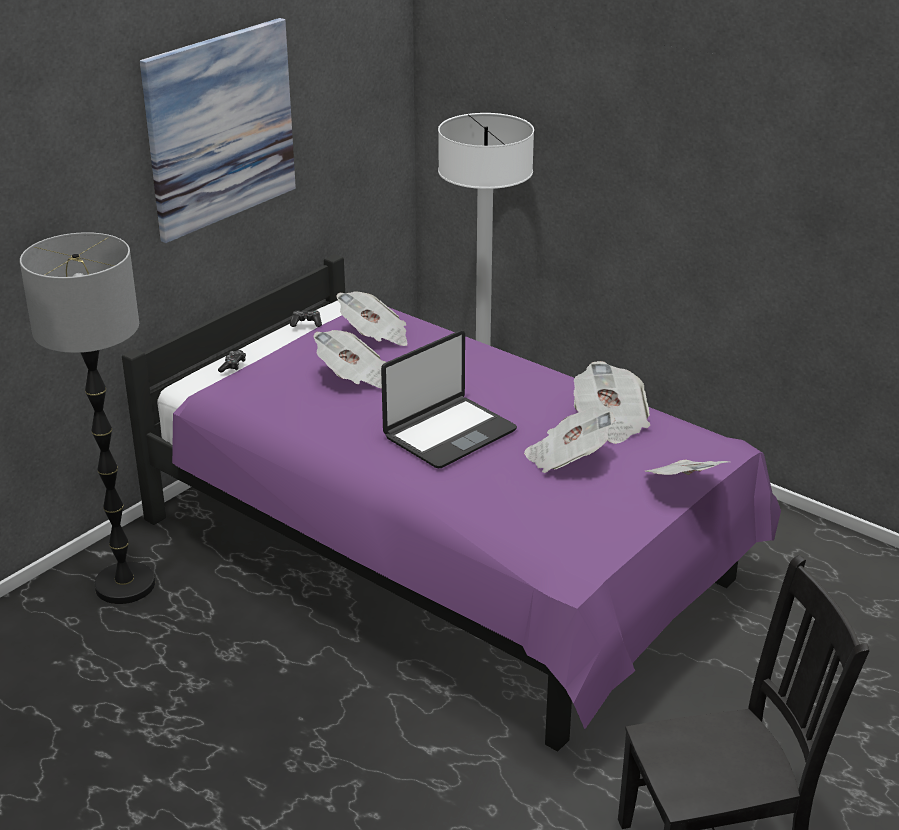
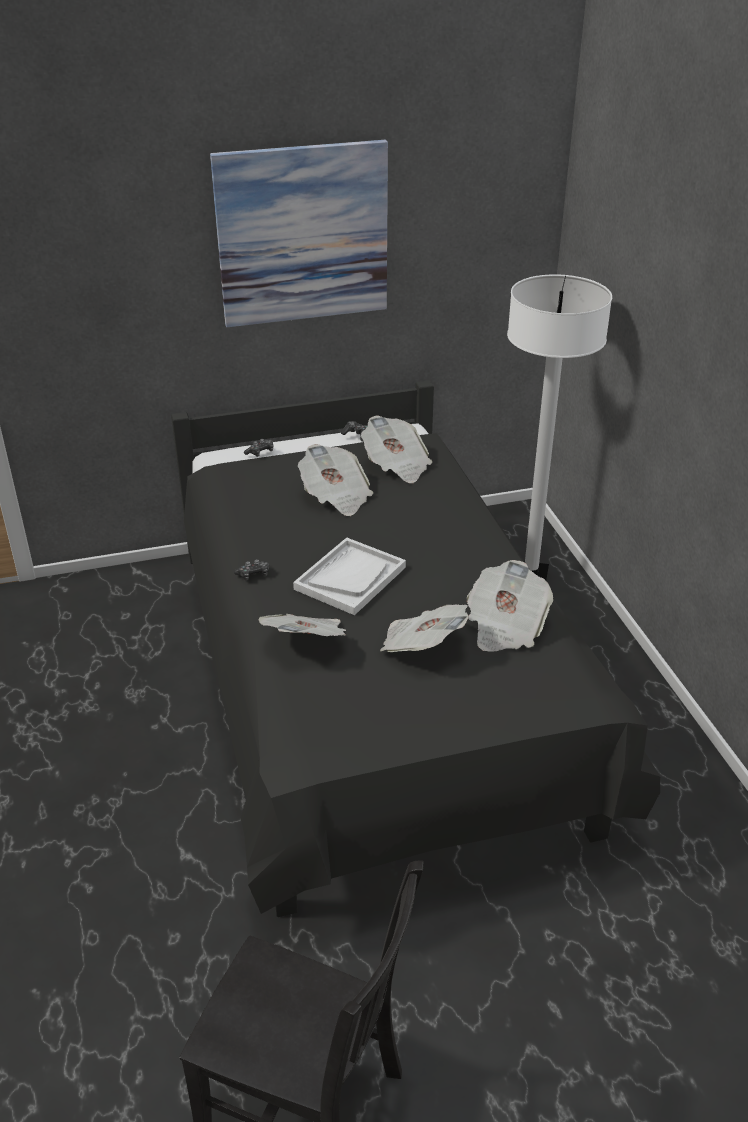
camera: 35 degrees right, 5 degrees up
floor lamp [20,232,155,604] -> none
purple bed [122,254,781,752] -> black bed [171,380,660,917]
laptop [381,331,517,468] -> white tray [293,537,406,615]
newspaper [644,460,730,475] -> newspaper moved to [258,614,346,636]
none -> game controller [234,559,269,580]

